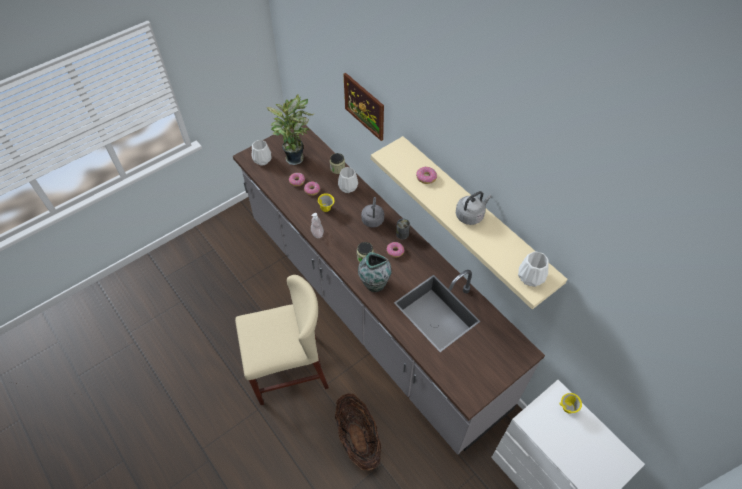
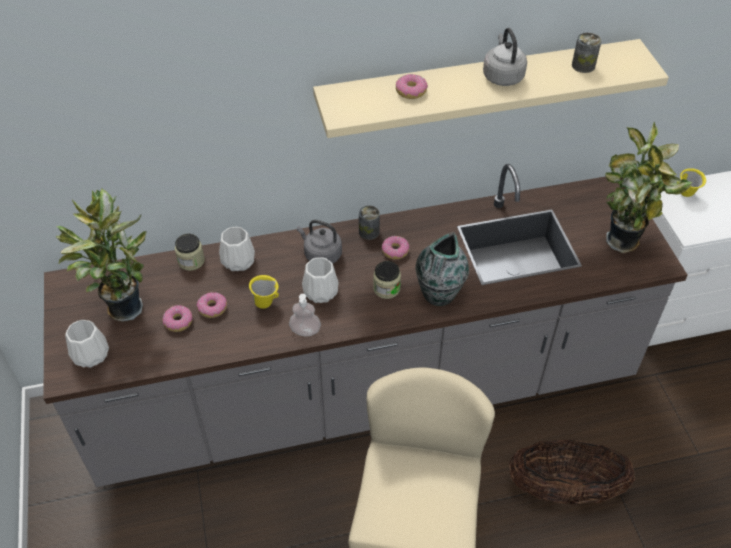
camera: 65 degrees left, 5 degrees down
picture [343,73,384,141] -> none
white vase [518,251,549,287] -> white vase moved to [302,257,339,303]
none -> can [572,33,602,73]
none -> potted plant [605,122,693,254]

